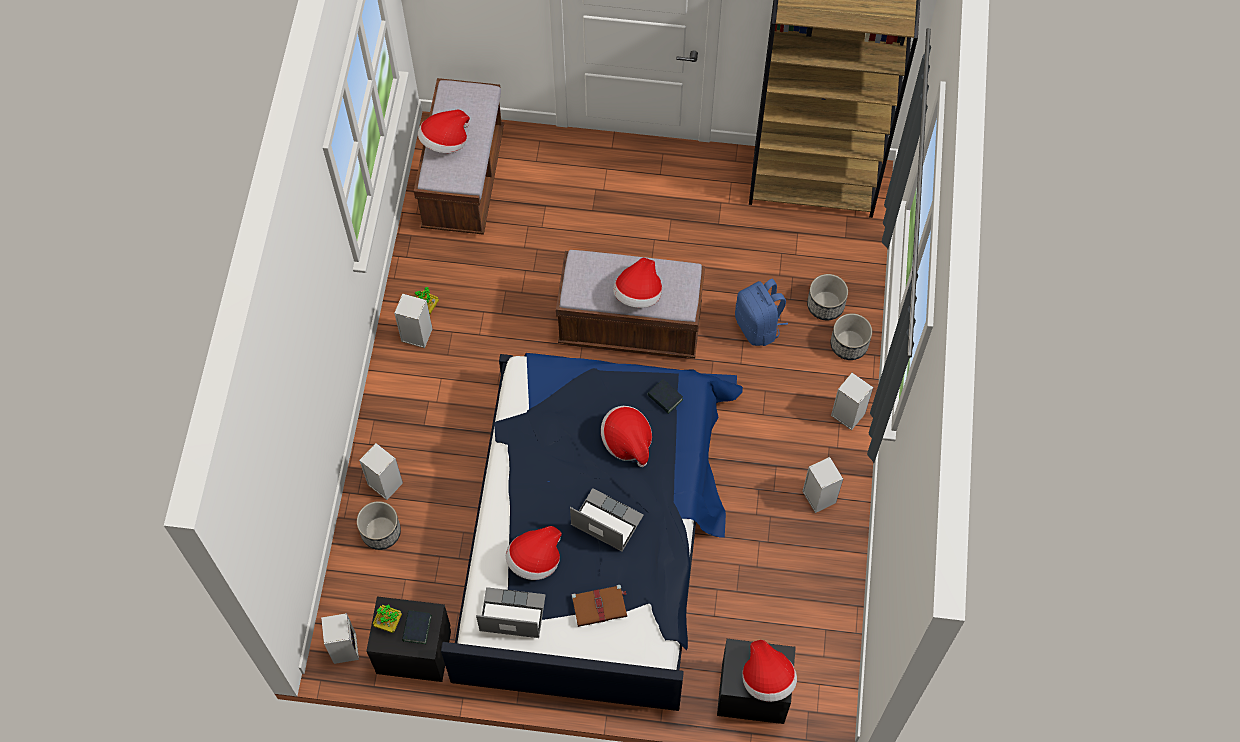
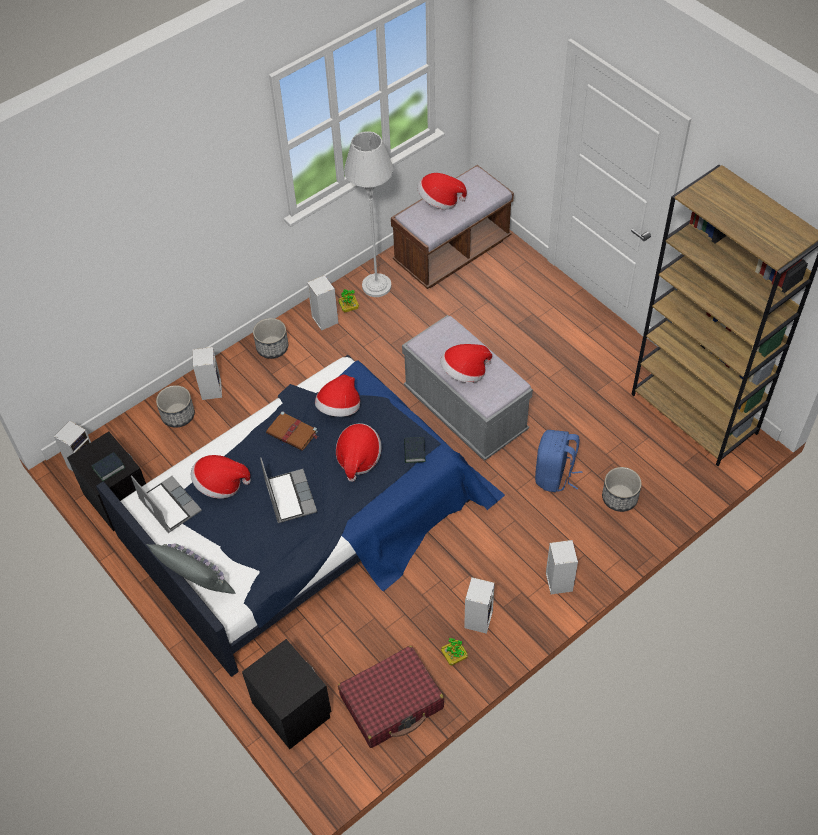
camera: 45 degrees right, 10 degrees down
potted plant [373,605,402,633] -> potted plant moved to [441,638,468,665]
brown bench [556,250,705,358] -> grey bench [402,315,533,460]
brown book [572,585,627,627] -> brown book moved to [266,411,318,451]
hat [742,640,797,702] -> hat moved to [315,375,360,417]
planter [830,313,872,360] -> planter moved to [253,318,288,359]
none -> grey pillow [146,544,236,594]
none -> red suitcase [338,646,444,748]
none -> grey floor lamp [344,131,393,297]

